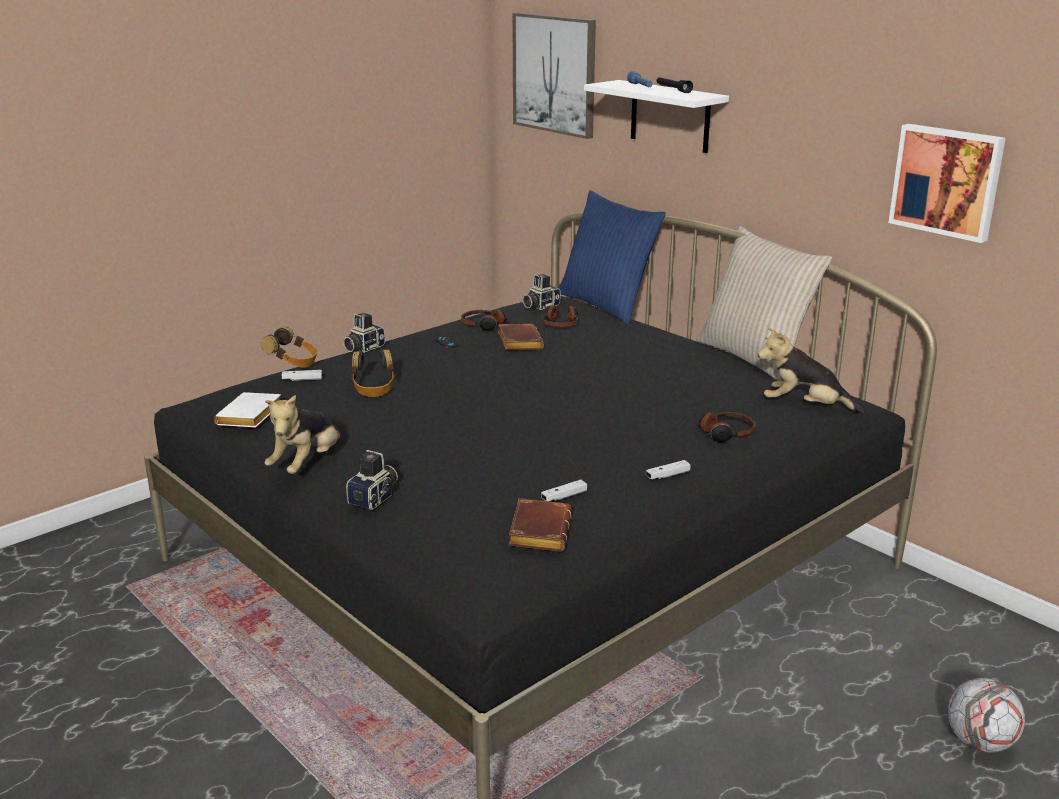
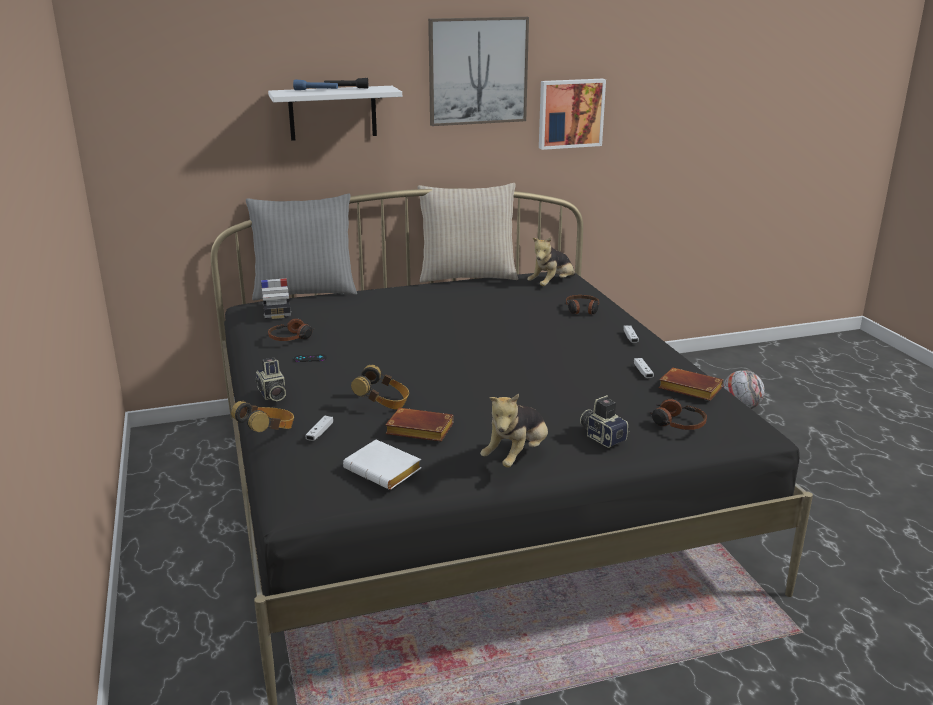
camera: 65 degrees left, 0 degrees up
plush toy [265,395,341,474] -> plush toy turned 75 degrees clockwise [480,394,548,467]
brown book [498,324,544,350] -> brown book moved to [385,408,454,442]
picture [512,13,596,139] -> picture moved to [428,17,529,126]
camera [522,274,561,310] -> toy car [261,278,291,319]
headphones [542,305,579,327] -> headphones moved to [649,399,707,430]
blue pillow [558,190,666,325] -> grey pillow [246,194,357,300]

